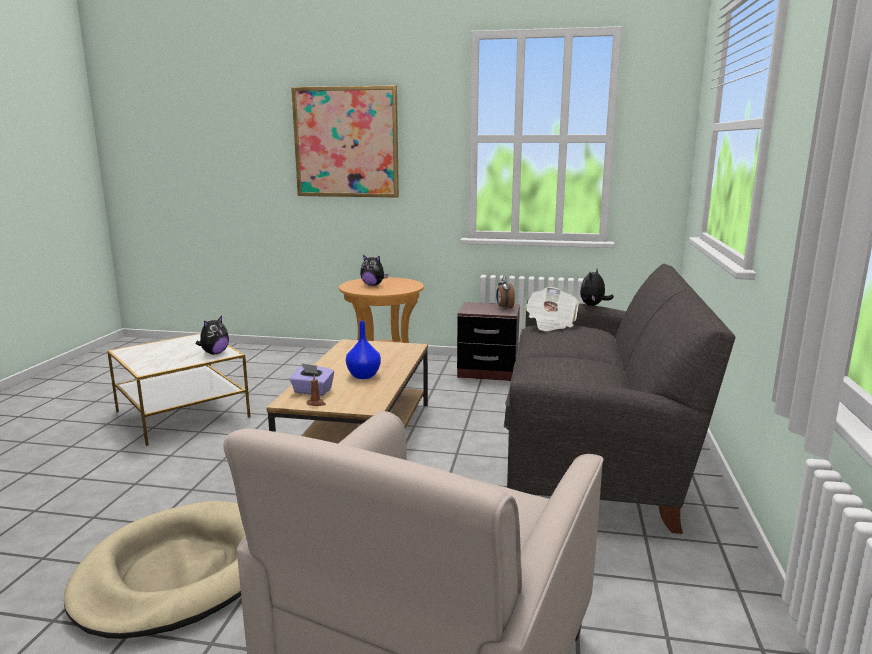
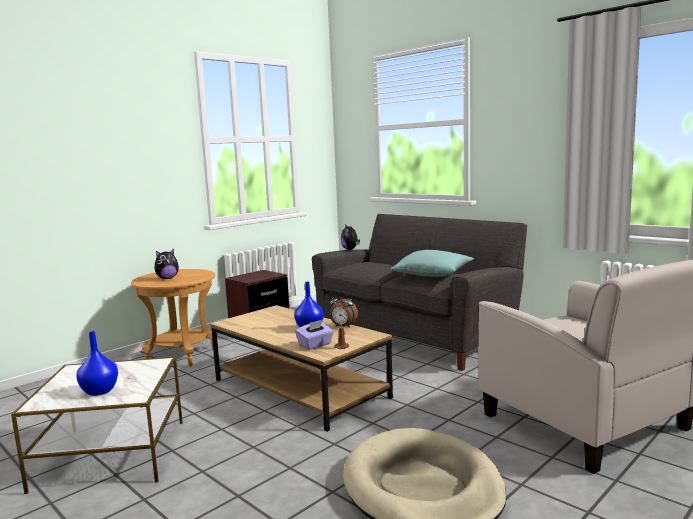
camera: 55 degrees left, 5 degrees down
plush toy [196,316,229,355] -> none
picture [291,85,399,198] -> none
alarm clock [496,276,515,310] -> alarm clock moved to [330,291,358,328]
newspaper [525,287,579,331] -> none
none -> blue vase [76,331,118,396]
none -> turquoise pillow [391,250,474,277]

